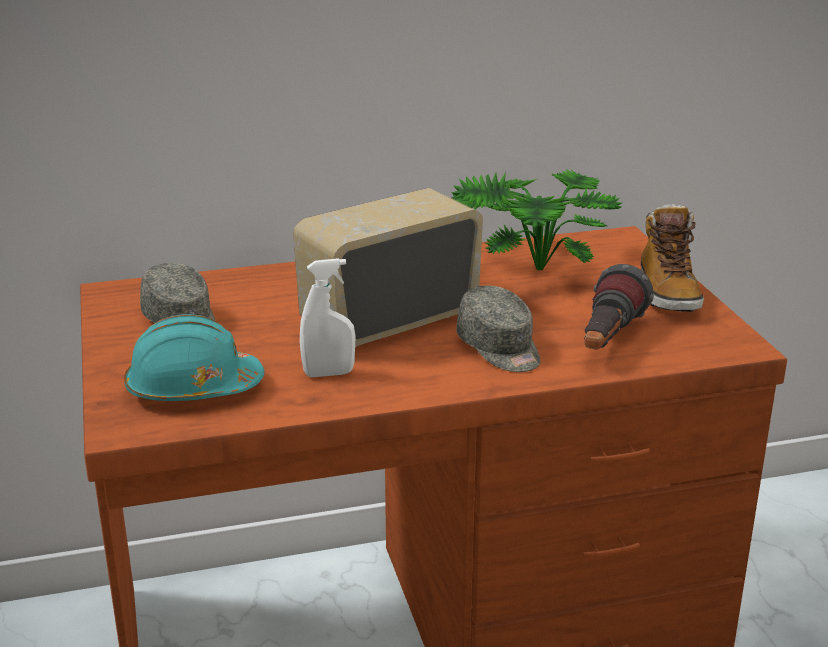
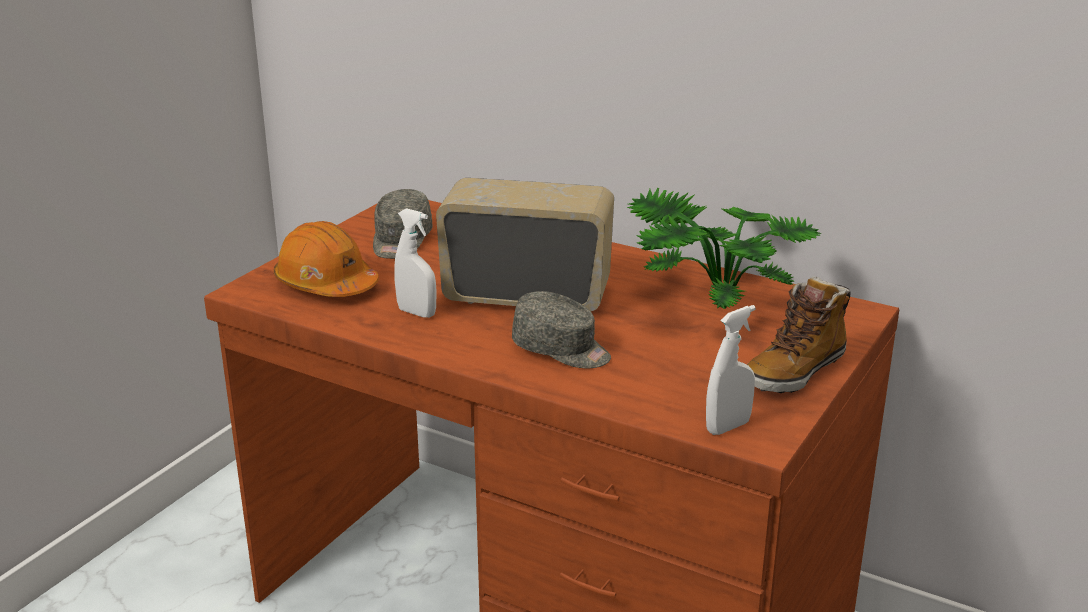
camera: 45 degrees right, 0 degrees up
turquoise hard hat [124,314,264,401] -> orange hard hat [273,221,379,297]
grey cap [456,286,541,372] -> grey cap turned 75 degrees counterclockwise [512,291,611,368]
flashlight [584,264,654,350] -> none
none -> white spray bottle [706,305,756,435]

